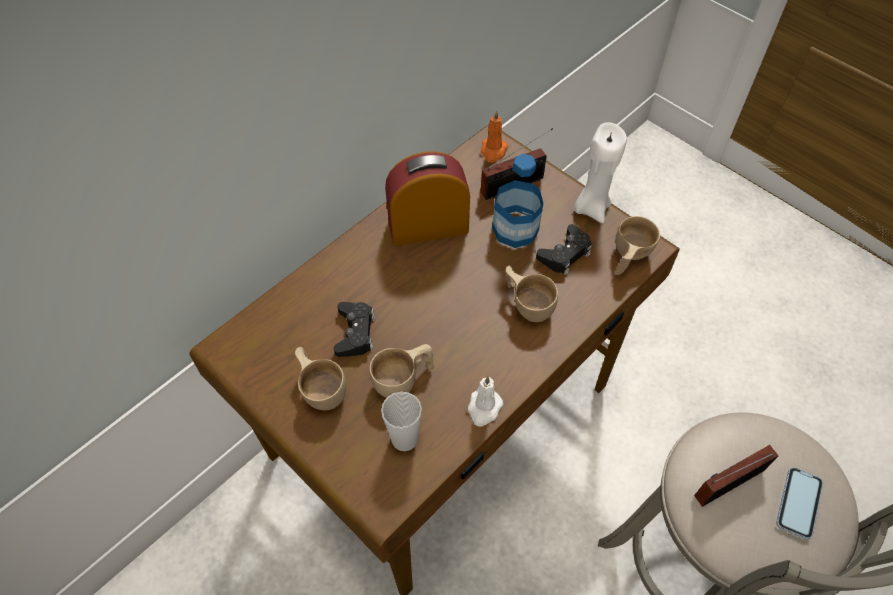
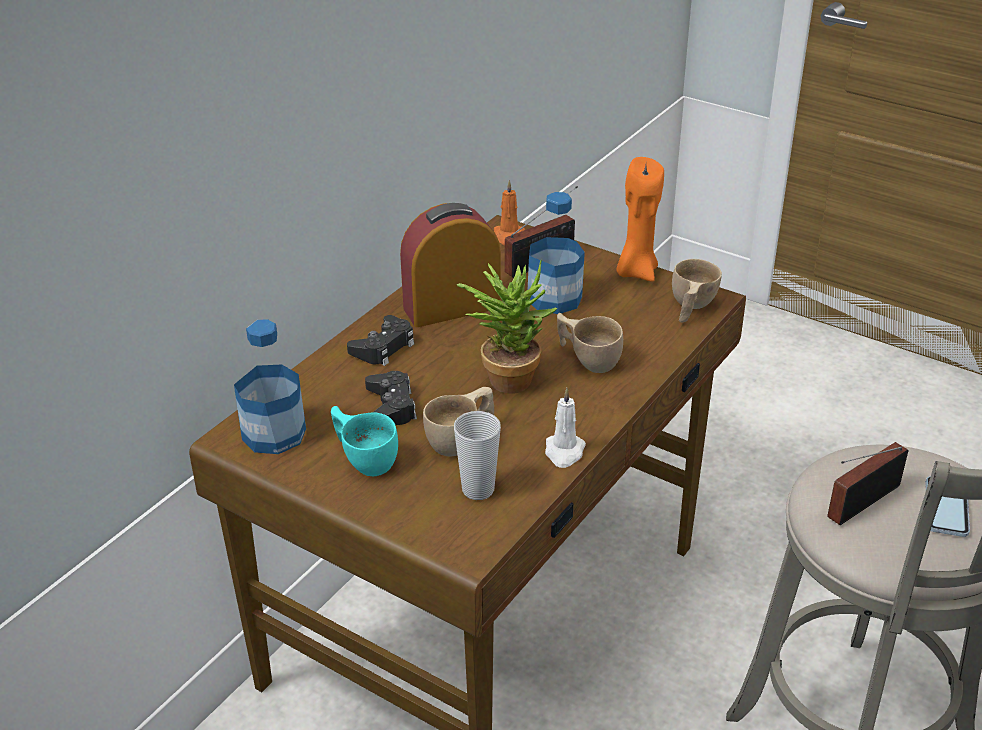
camera: 10 degrees left, 20 degrees down
beige cup [295,347,346,410] -> turquoise cup [331,406,398,476]
black game controller [536,224,592,275] -> black game controller moved to [347,315,414,366]
white candle [574,122,627,223] -> orange candle [616,157,664,282]
none -> bottle [234,319,306,454]
none -> potted plant [457,259,558,394]

